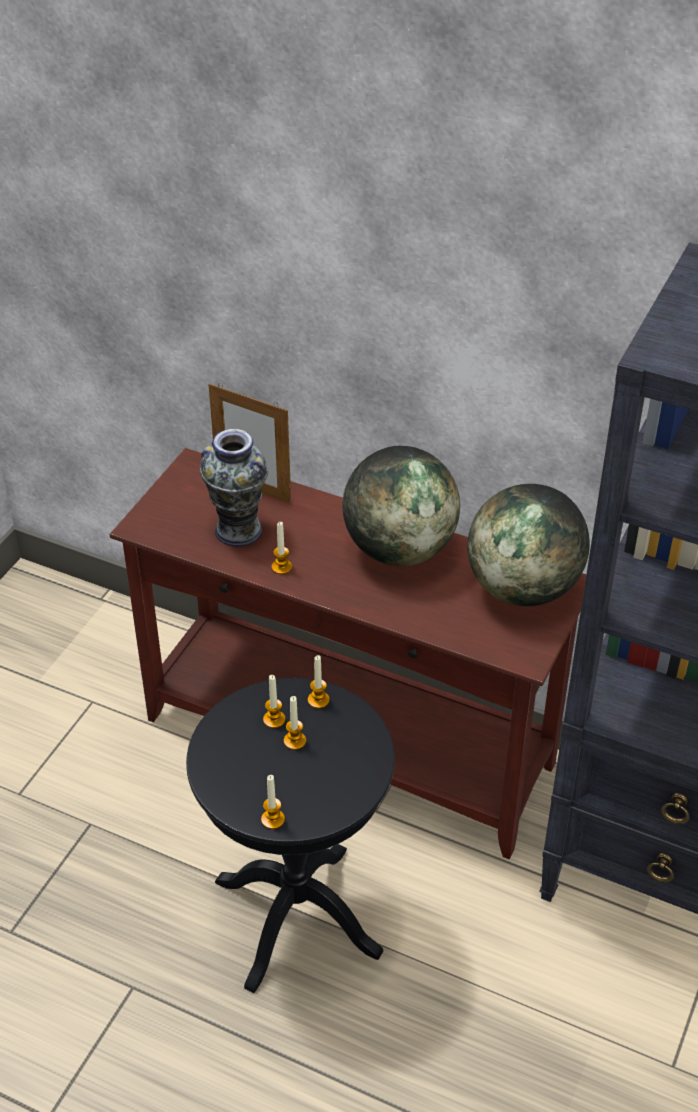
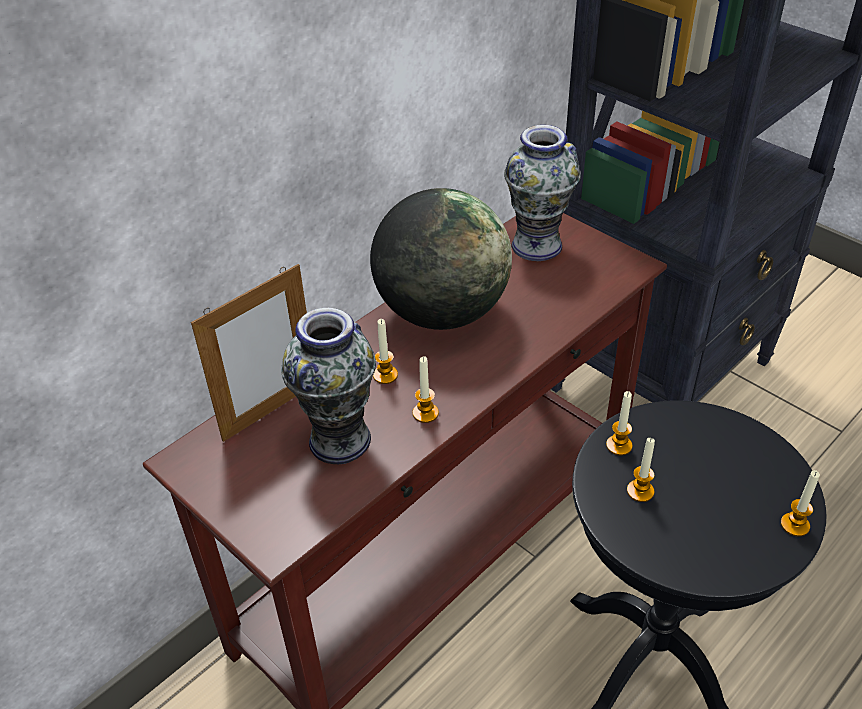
camera: 70 degrees left, 0 degrees up
candle [284,696,306,750] -> candle moved to [373,319,398,384]
globe [467,484,590,606] -> vase [504,125,581,261]

